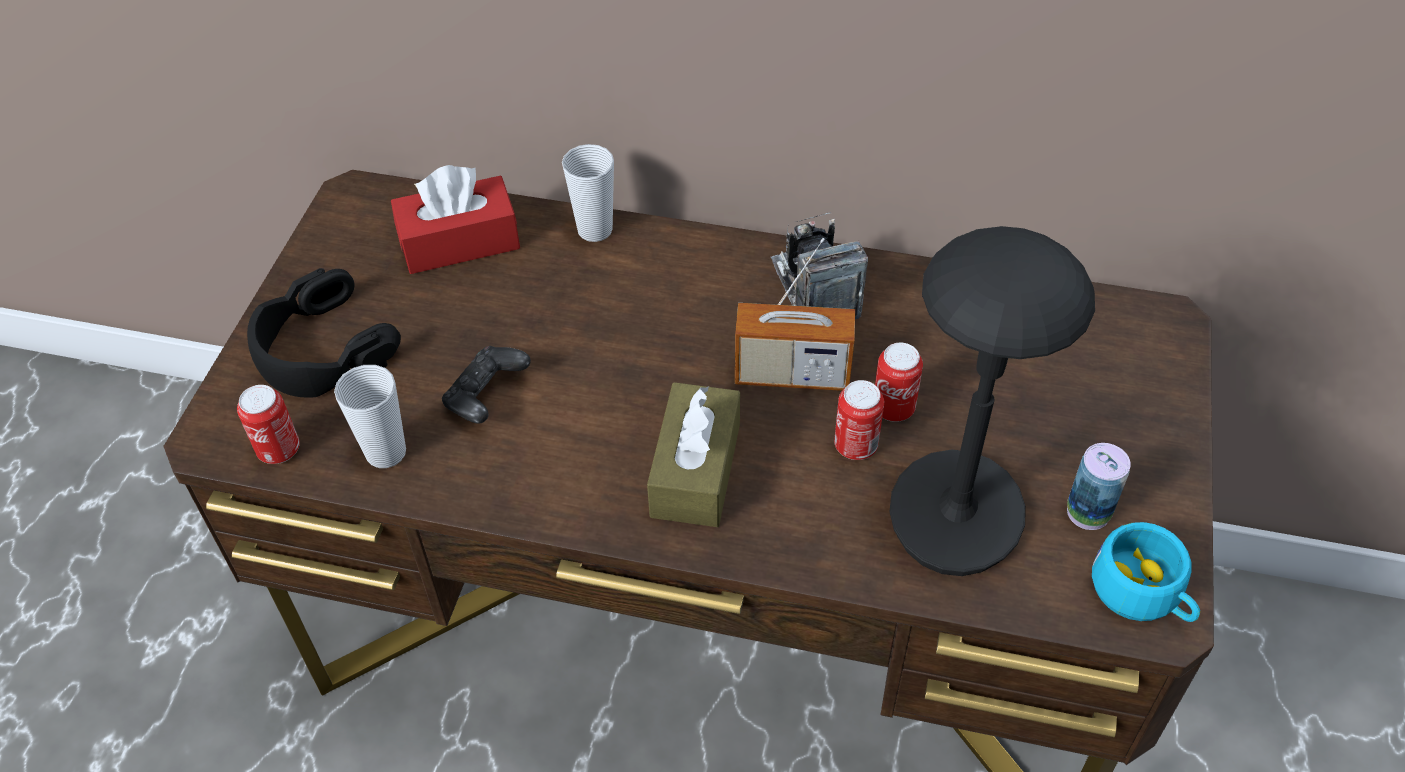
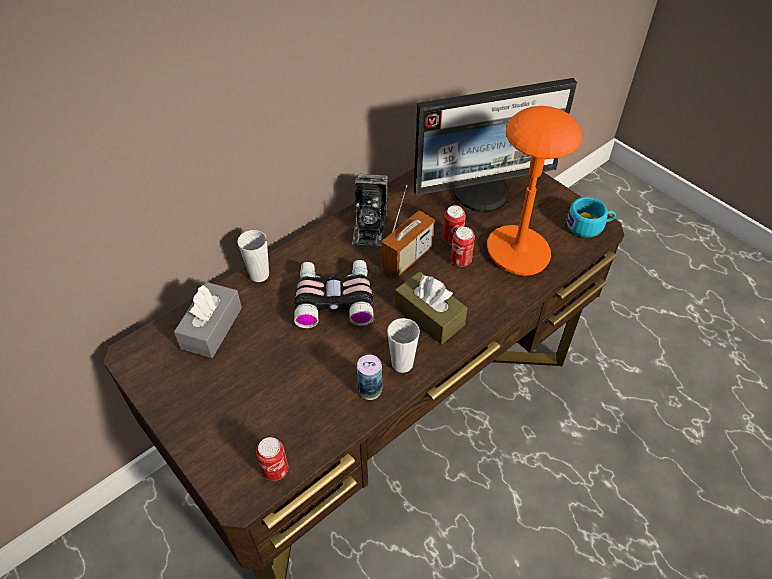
camera: 55 degrees left, 0 degrees up
black headphones [247,268,401,398] -> none
cup [334,365,406,468] -> cup moved to [387,318,420,373]
red tissue box [391,165,520,274] -> grey tissue box [174,282,242,358]
black game controller [442,346,531,424] -> none
camera [771,213,868,319] -> camera turned 105 degrees counterclockwise [352,174,388,246]
black table lamp [889,226,1095,576] -> orange table lamp [487,106,582,276]
can [1067,443,1131,530] -> can moved to [357,355,382,400]
none -> binoculars [294,260,374,328]
none -> monitor [414,78,577,213]

